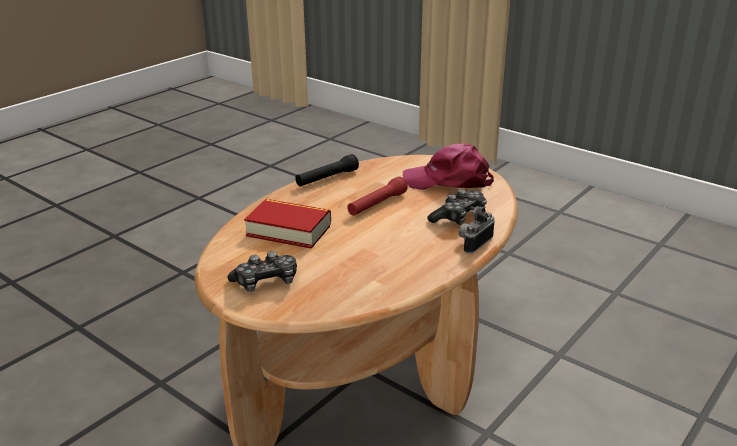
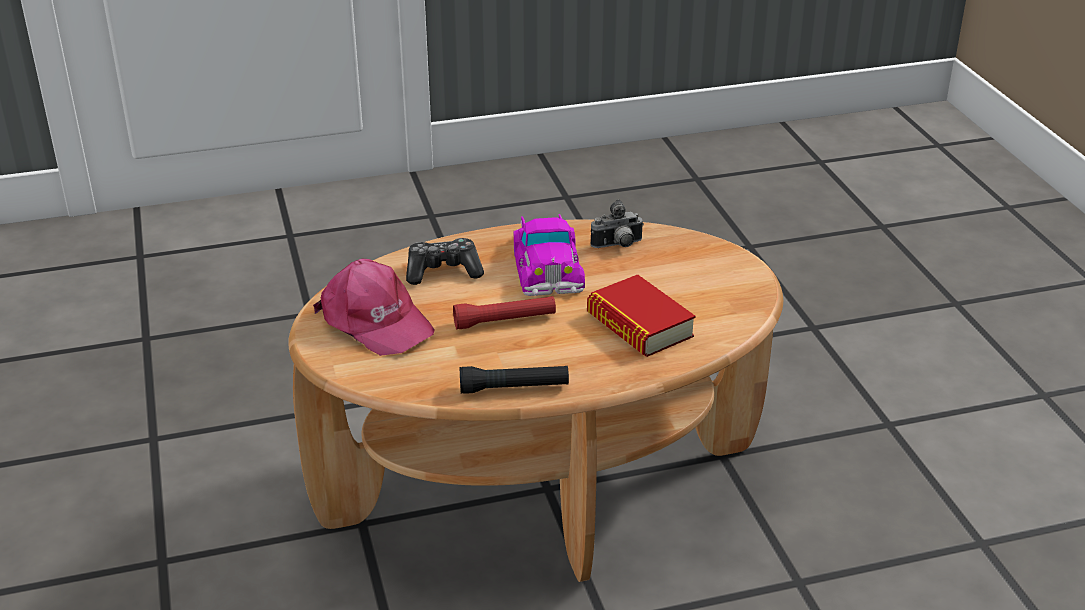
camera: 145 degrees left, 5 degrees up
game controller [228,251,297,292] -> none
camera [459,206,495,254] -> camera moved to [591,199,644,248]
none -> toy car [514,214,585,296]

